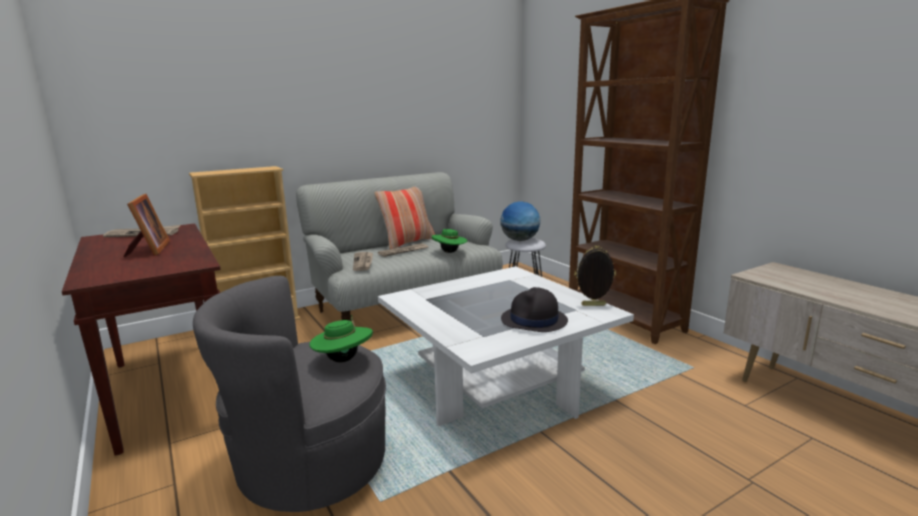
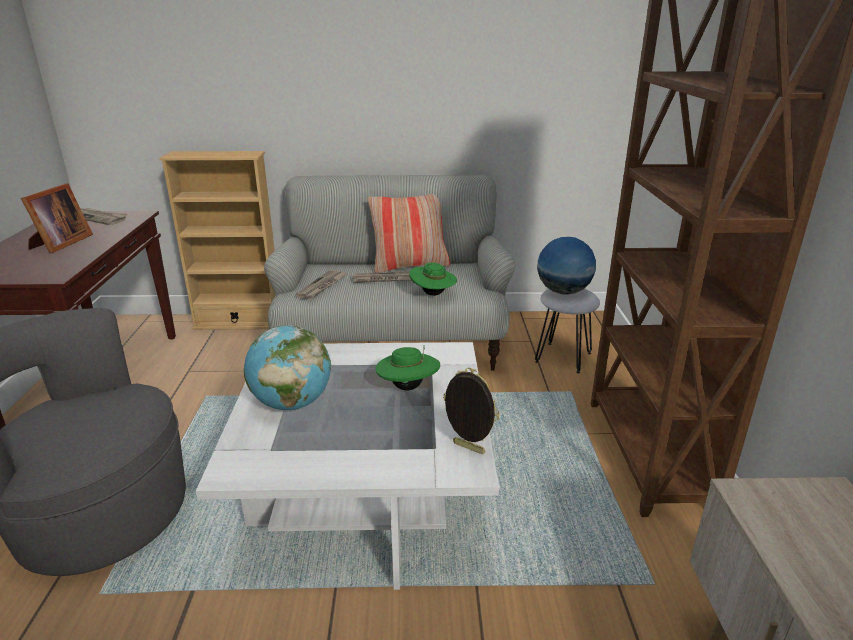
camera: 30 degrees right, 10 degrees up
green hat [309,315,373,363] -> green hat moved to [376,345,440,390]
black hat [501,287,568,332] -> none
none -> globe [244,325,331,410]

